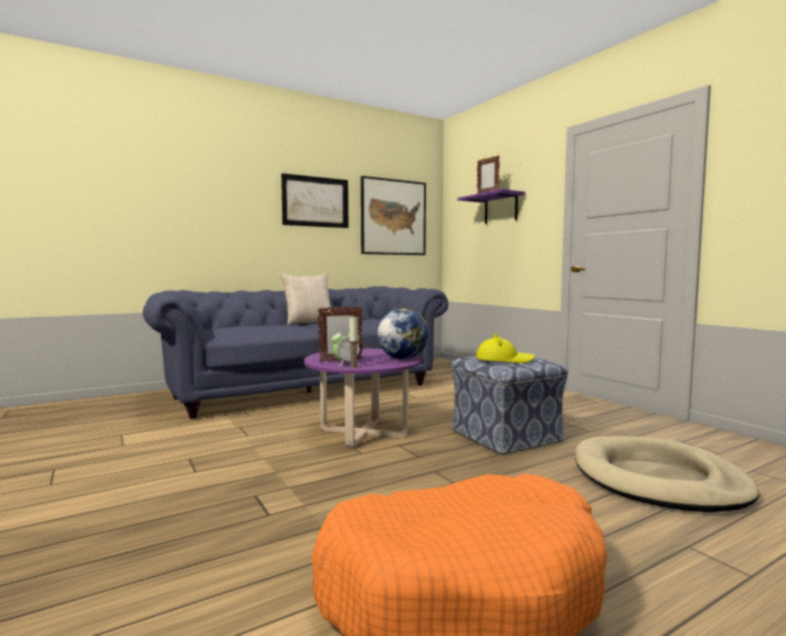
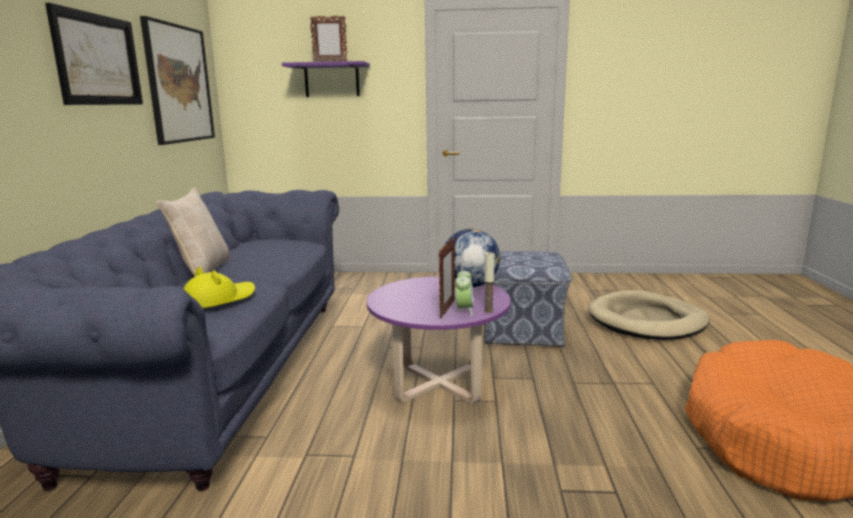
camera: 55 degrees left, 10 degrees up
yellow hat [476,333,535,363] -> yellow hat moved to [183,267,255,308]

